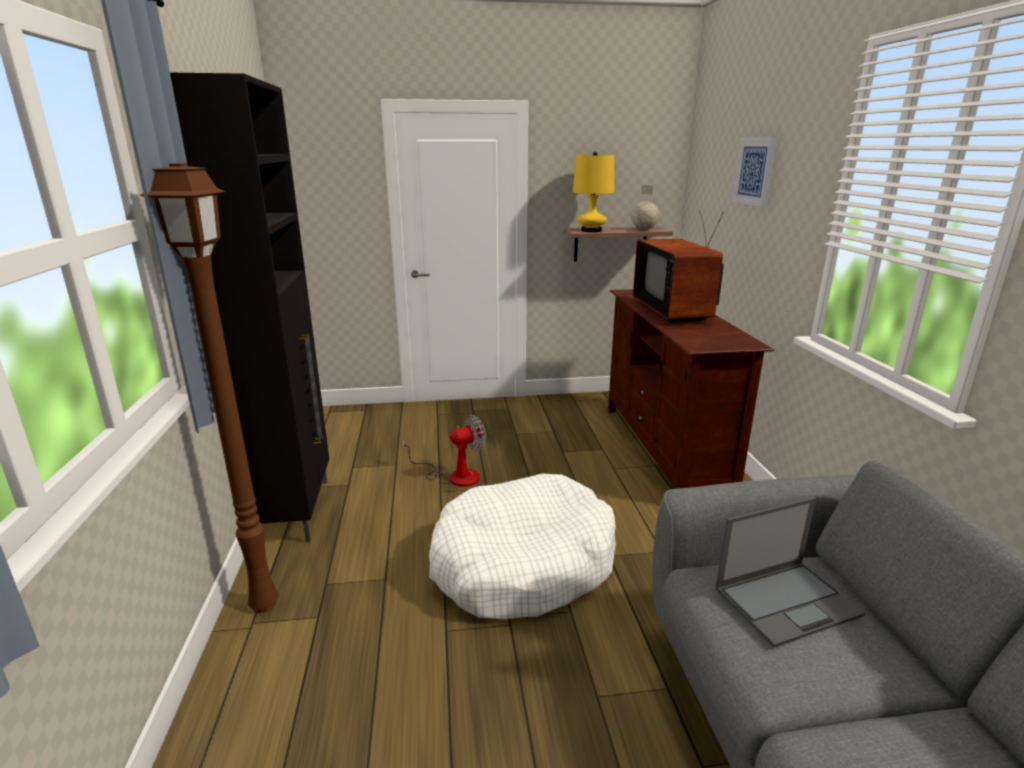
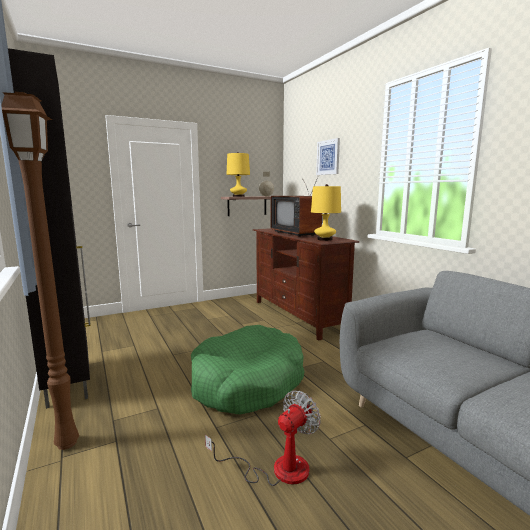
camera: 20 degrees left, 10 degrees down
fan [401,415,486,487] -> fan moved to [205,390,321,486]
white dog bed [429,474,616,619] -> green dog bed [191,325,304,414]
laptop [715,497,865,647] -> none
none -> yellow table lamp [311,184,341,241]

